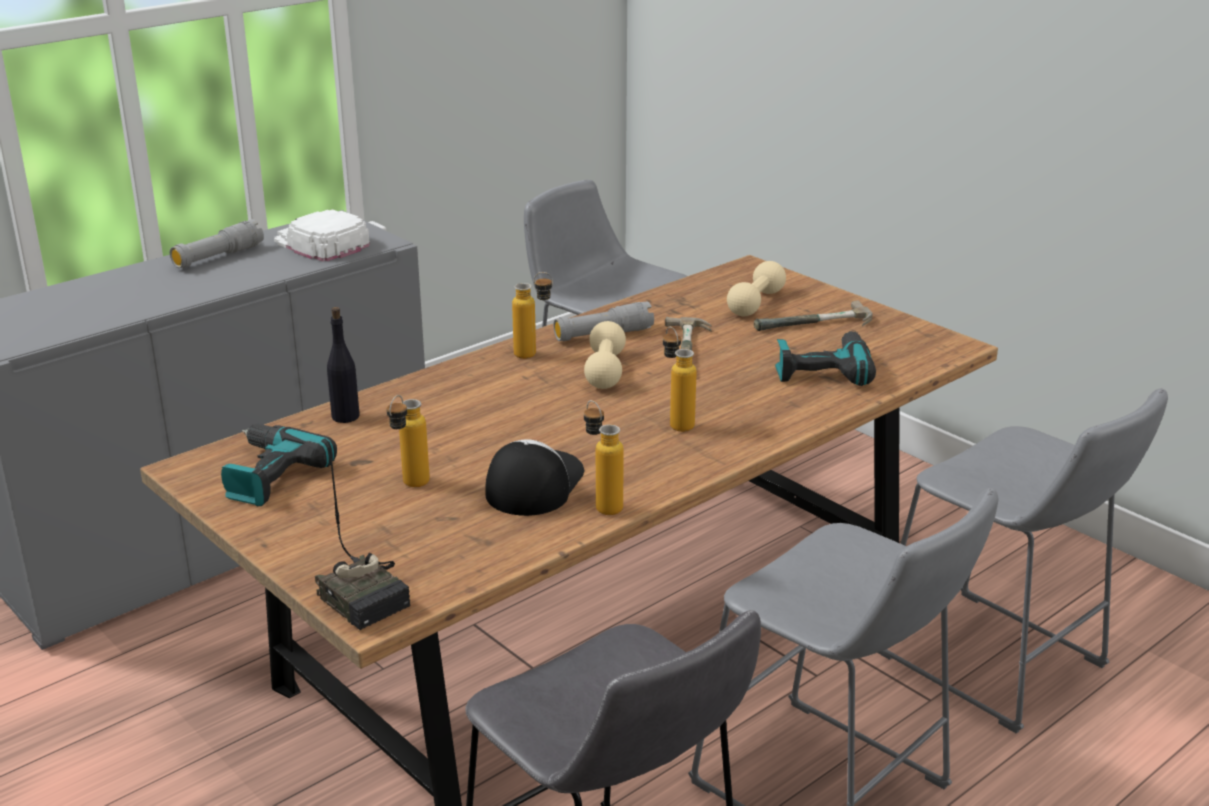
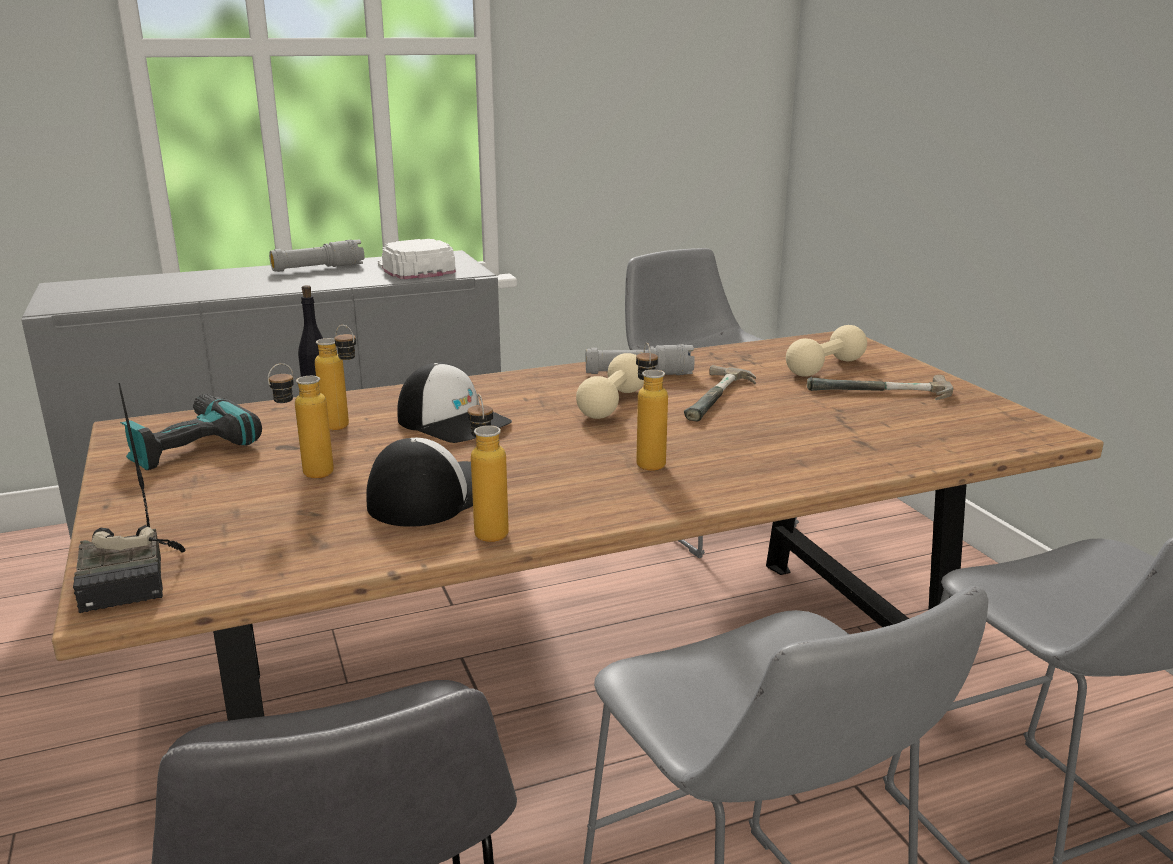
camera: 20 degrees right, 5 degrees down
bottle [512,272,553,359] -> bottle moved to [315,325,356,430]
power drill [775,331,876,386] -> none
none -> cap [397,362,512,443]

